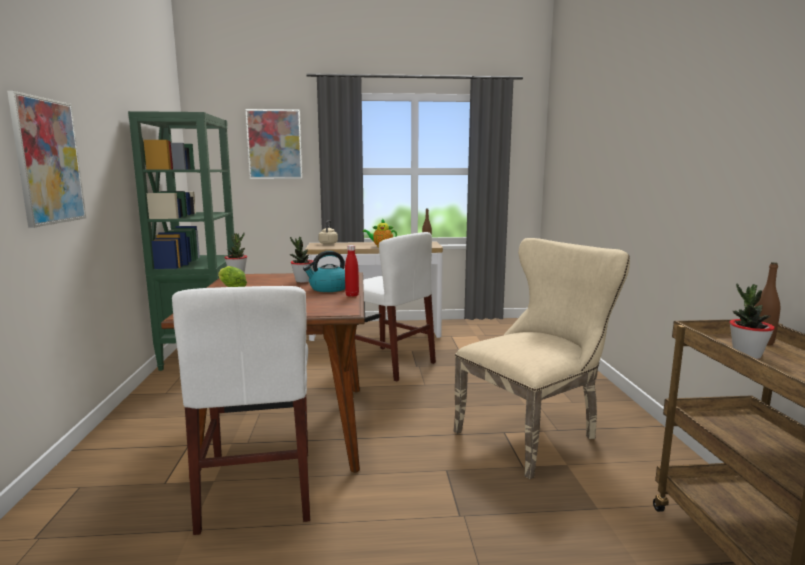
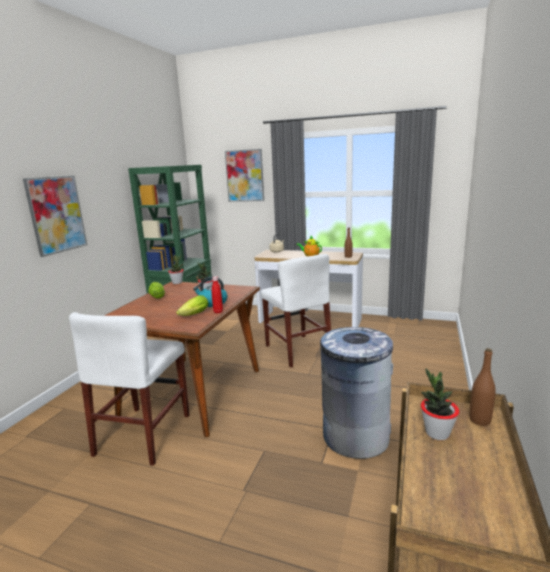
camera: 25 degrees right, 5 degrees up
beige chair [453,238,630,479] -> grey trash can [320,327,393,459]
none -> lettuce [176,295,208,316]

